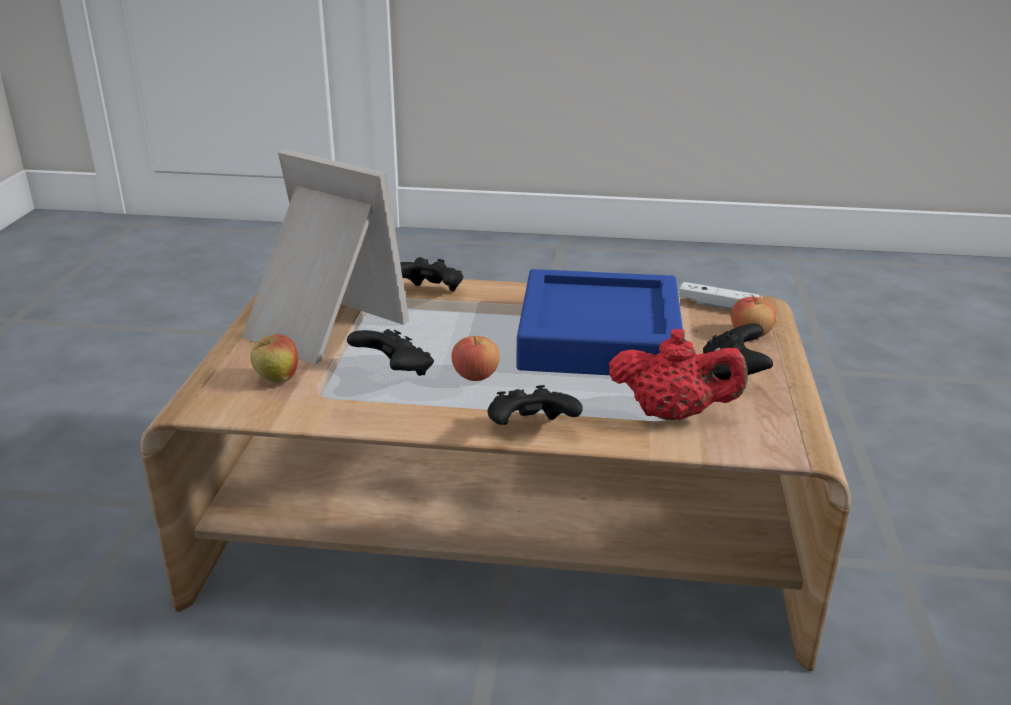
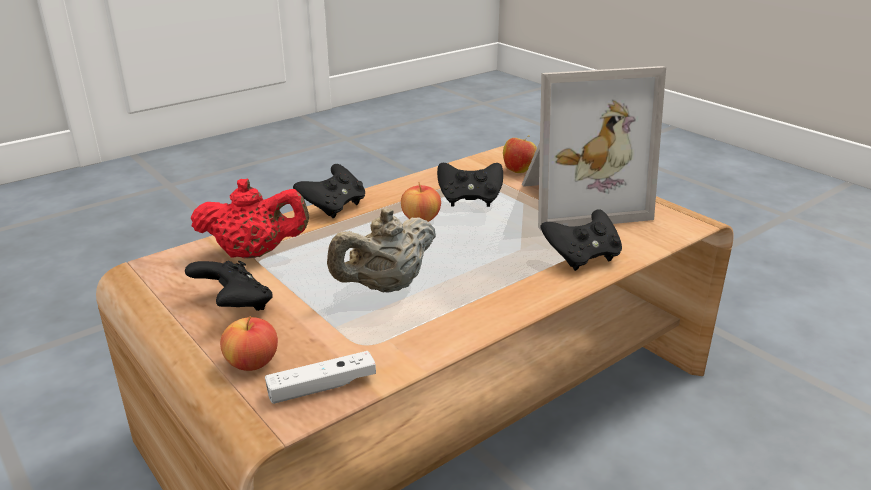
camera: 135 degrees right, 0 degrees up
blue tray [516,269,683,375] -> beige teapot [327,208,436,293]
red teapot [609,329,748,420] -> red teapot turned 150 degrees counterclockwise [190,179,309,259]

